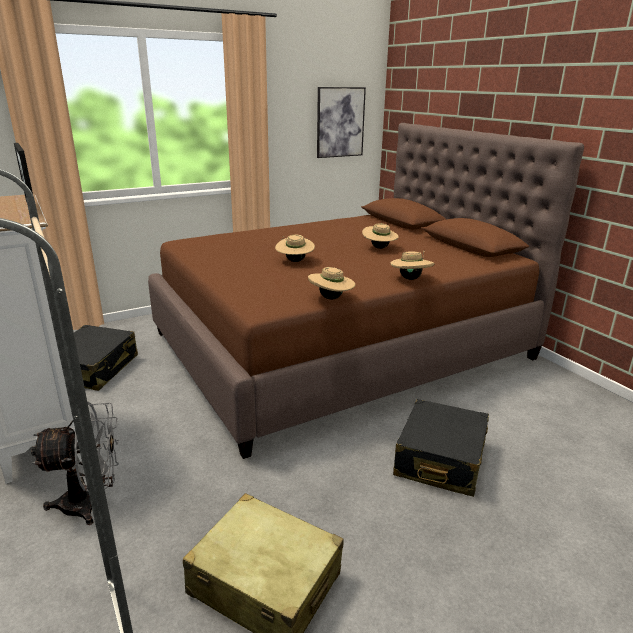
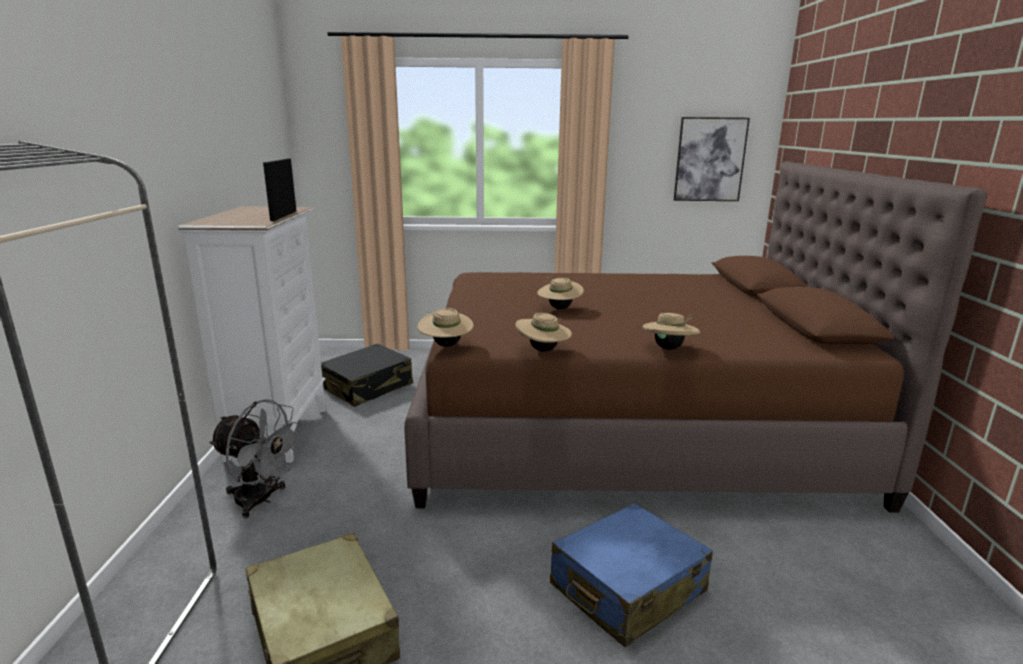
camera: 30 degrees right, 5 degrees down
beige hat [362,223,399,249] -> beige hat moved to [418,308,474,347]
black suitcase [393,399,489,497] -> blue suitcase [550,503,713,647]

